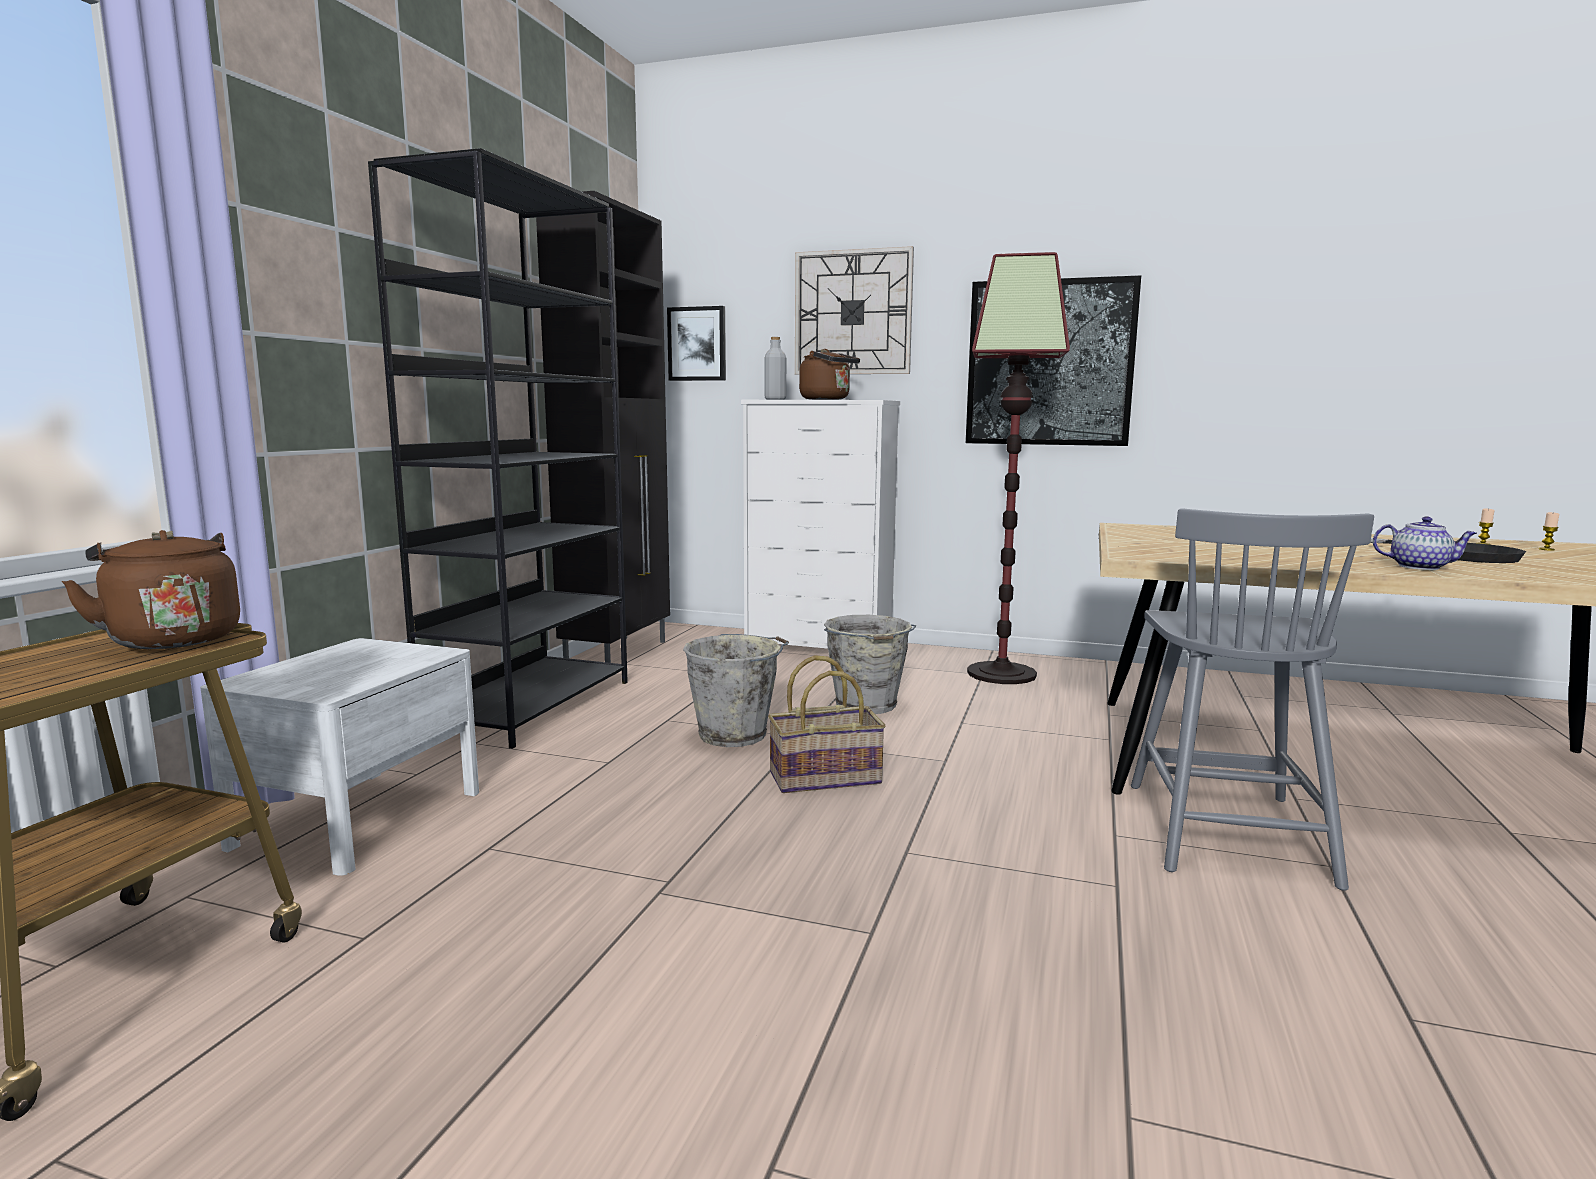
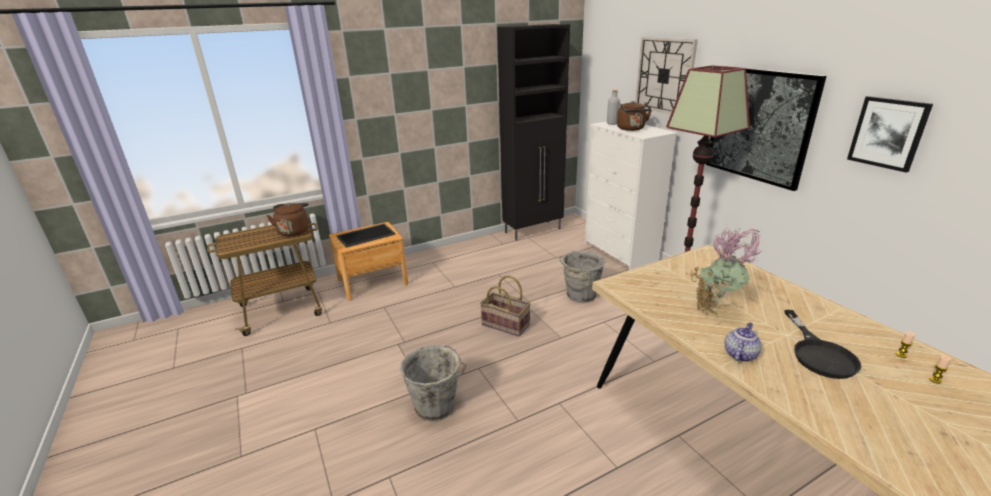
camera: 45 degrees right, 15 degrees up
white nightstand [200,638,479,876] -> brown nightstand [329,222,408,301]
black bookcase [368,148,628,749] -> none
picture [667,306,726,381] -> picture moved to [847,96,933,173]
grey bucket [683,634,789,747] -> grey bucket moved to [400,346,467,422]
grey chair [1131,508,1374,891] -> none
teapot [1373,516,1477,570] -> teapot turned 120 degrees counterclockwise [725,322,762,362]
none -> tray [337,224,396,248]
none -> potted plant [691,228,763,315]

